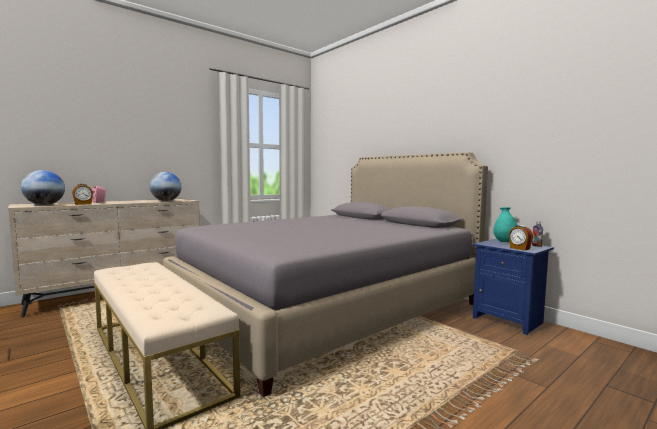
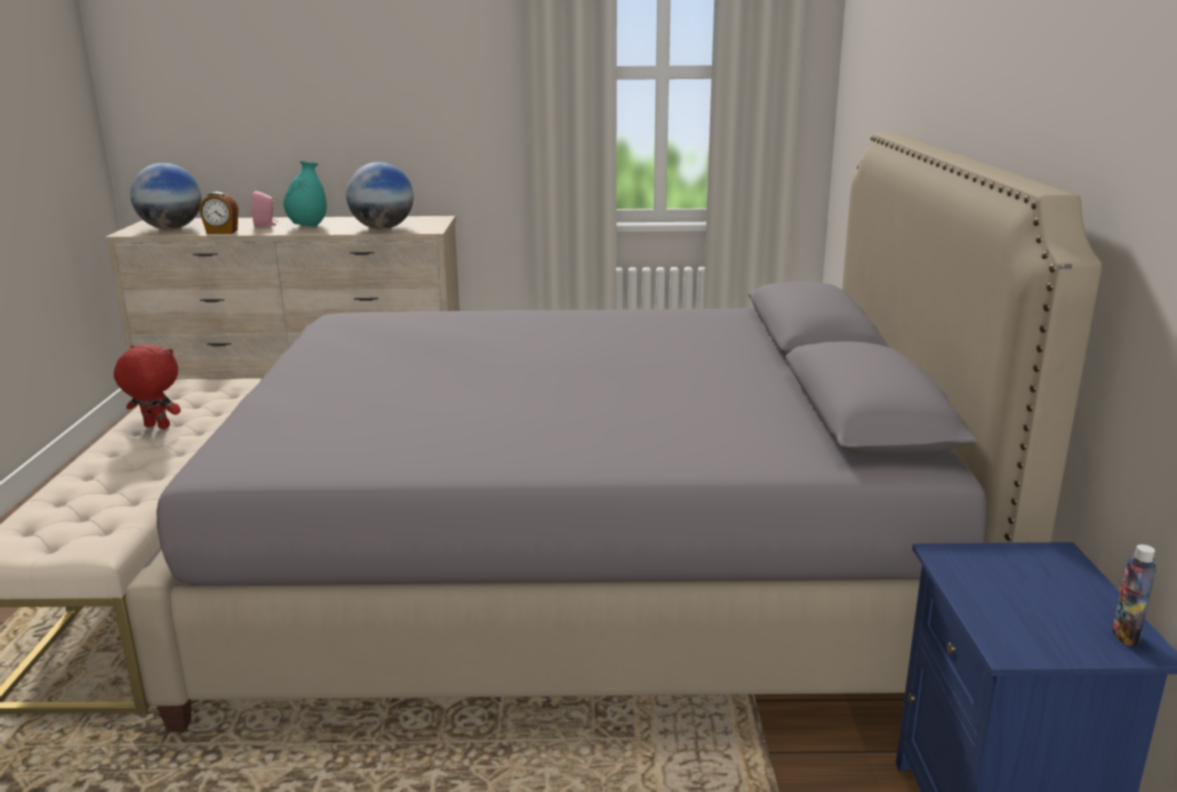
camera: 40 degrees right, 15 degrees up
turquoise vase [493,207,517,242] -> turquoise vase moved to [284,161,327,227]
alarm clock [509,225,533,250] -> none
none -> red plush toy [114,344,181,429]

